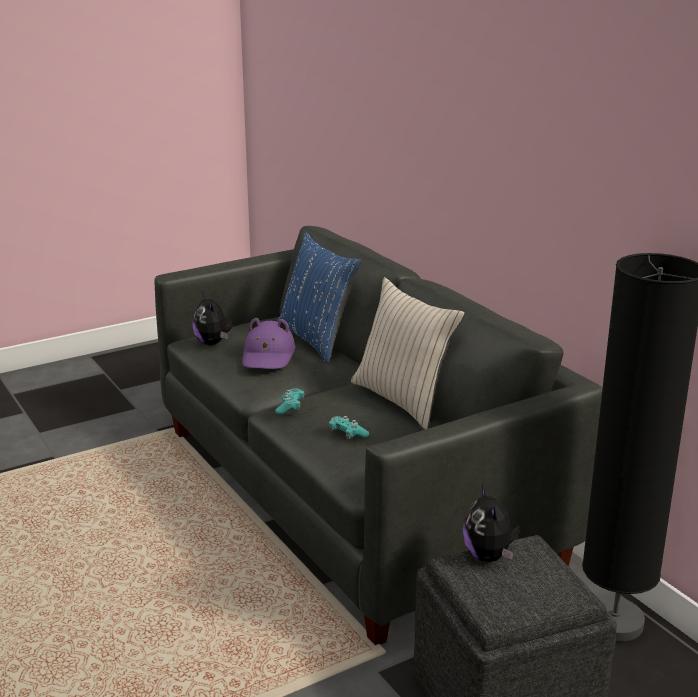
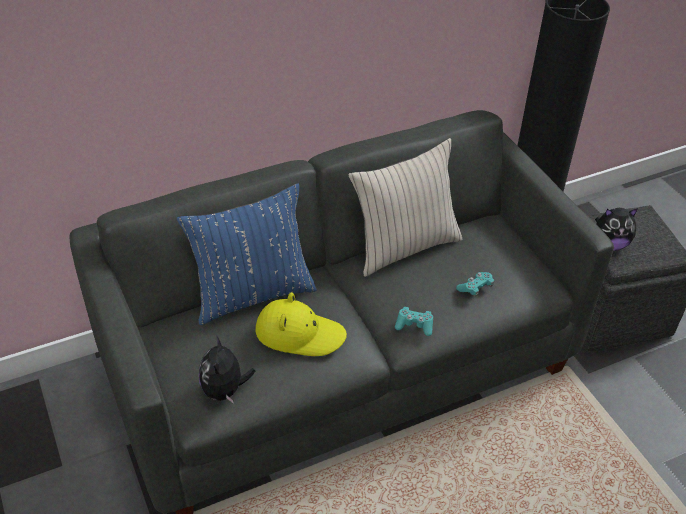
camera: 85 degrees left, 20 degrees up
plush toy [192,291,233,345] -> plush toy turned 105 degrees clockwise [199,337,255,404]
purple hat [242,318,295,369] -> yellow hat [255,292,347,356]

